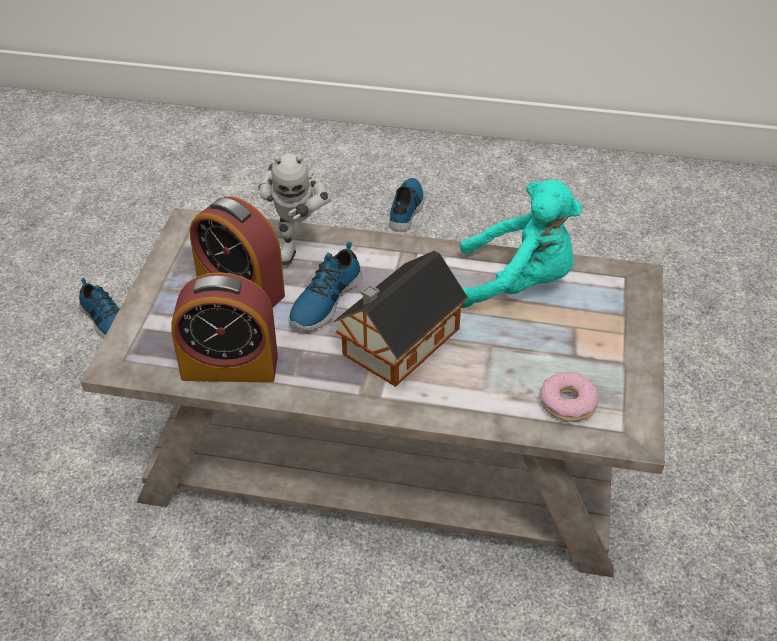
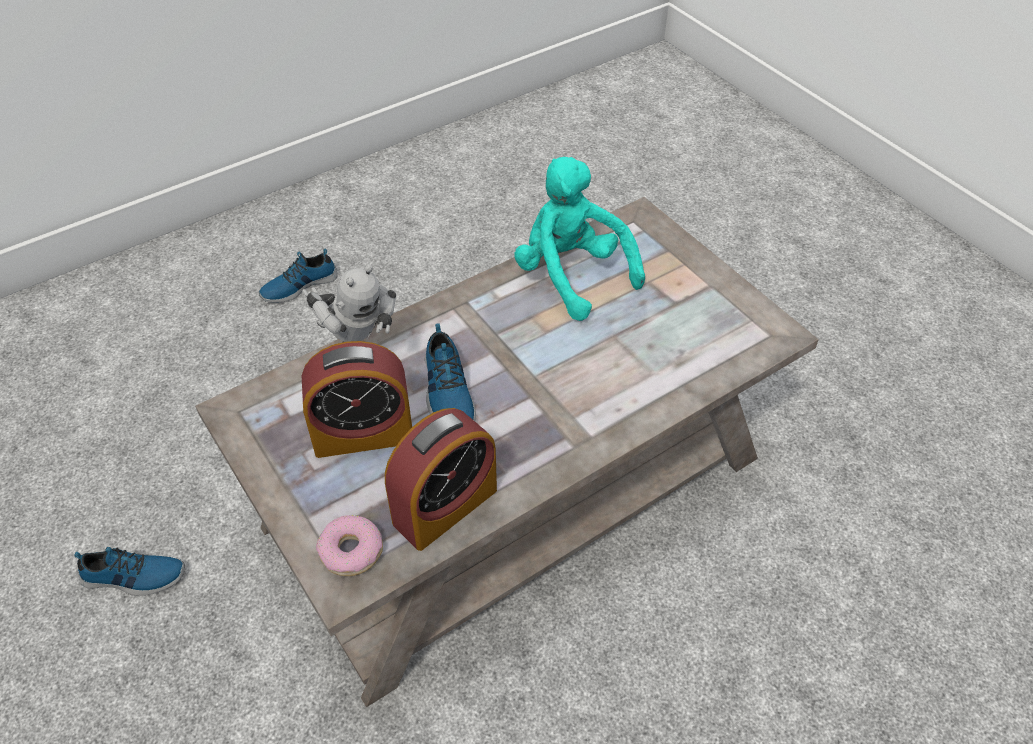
camera: 45 degrees left, 5 degrees up
toy house [333,251,468,387] -> none
shoe [389,178,424,232] -> shoe turned 90 degrees counterclockwise [259,249,338,303]
turquoise plush toy [460,180,582,308] -> turquoise plush toy turned 90 degrees counterclockwise [514,157,645,321]
donut [541,372,598,422] -> donut moved to [316,515,383,576]

